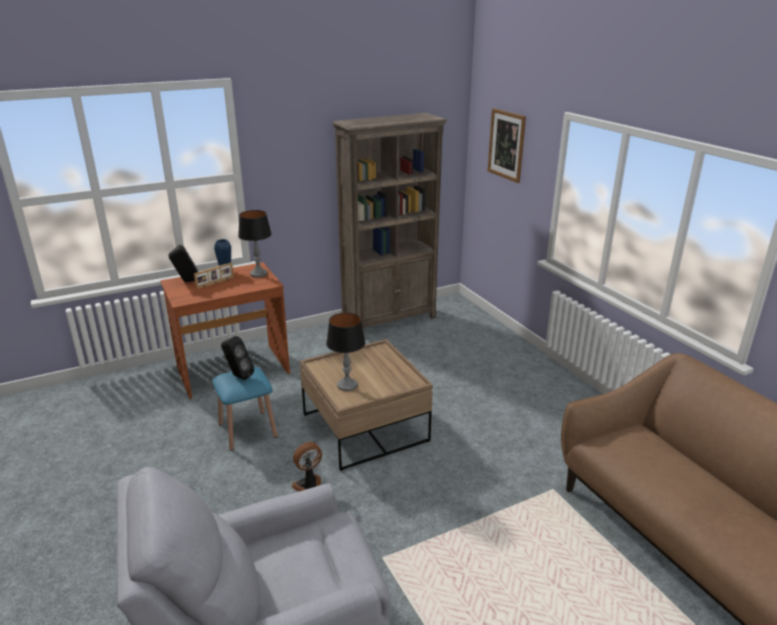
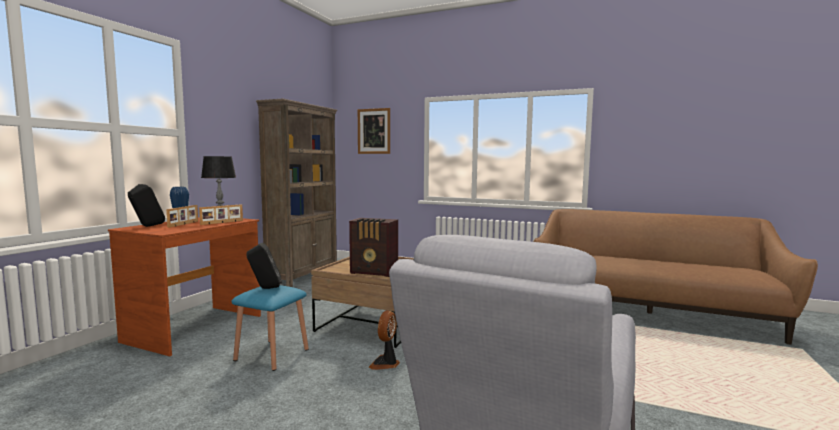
camera: 40 degrees left, 20 degrees down
table lamp [326,313,366,391] -> radio [349,218,398,277]
none -> picture frame [199,204,243,225]

